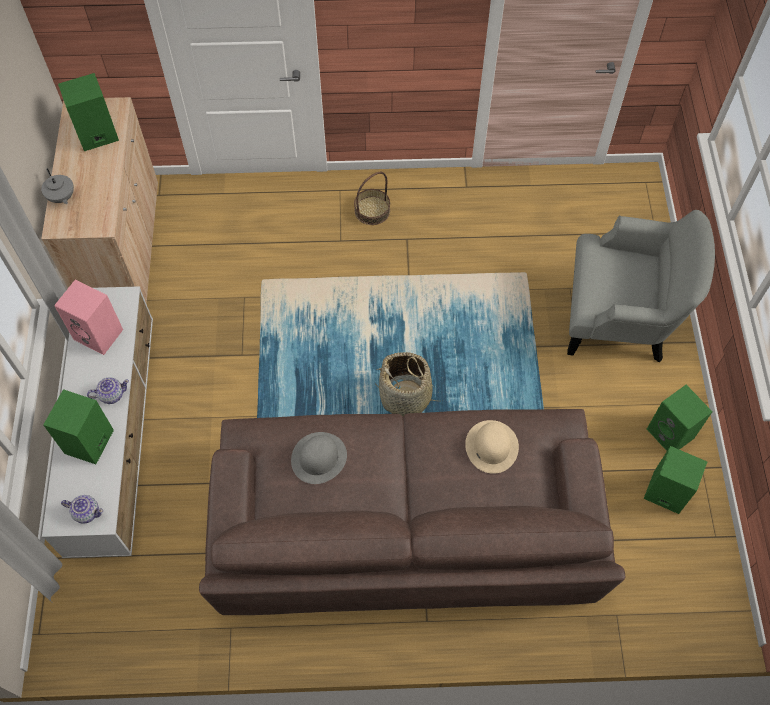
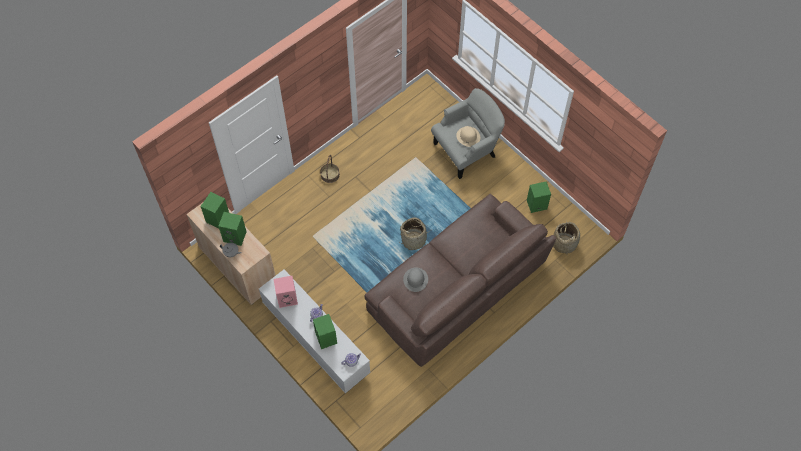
camera: 40 degrees left, 0 degrees up
beige hat [465,420,519,474] -> beige hat moved to [456,126,480,147]
green speaker [647,385,713,451] -> green speaker moved to [218,212,246,246]
none -> basket [553,222,580,254]

